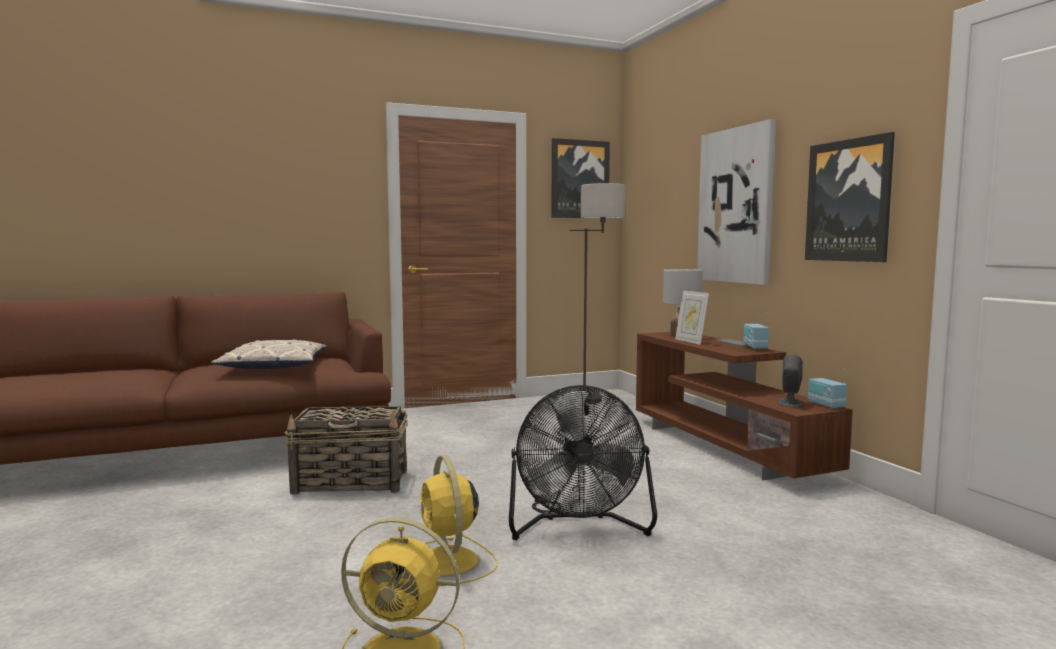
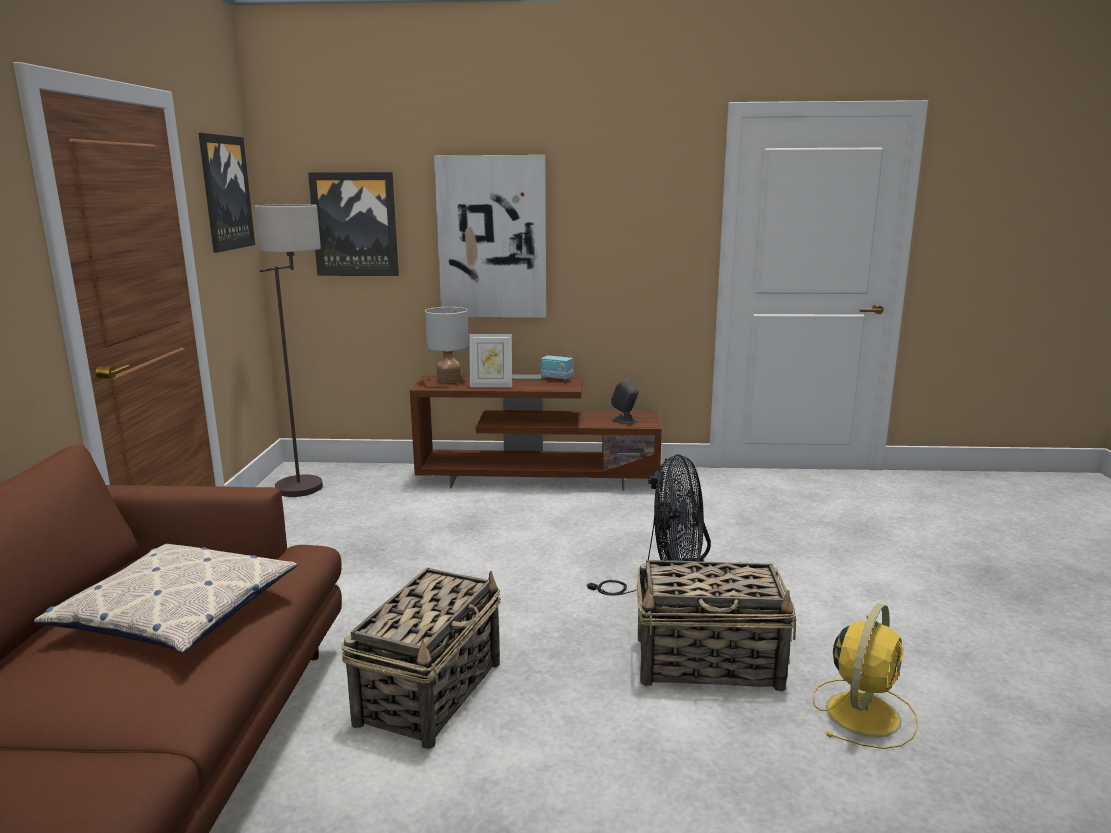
camera: 65 degrees left, 10 degrees up
yellow fan [420,455,497,586] -> basket [636,560,796,692]
picture [805,132,895,262] -> picture moved to [308,172,399,276]
radio [808,368,847,409] -> none

